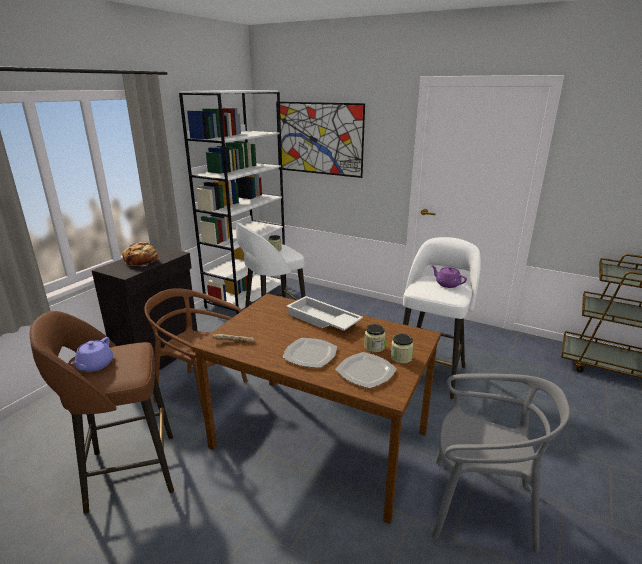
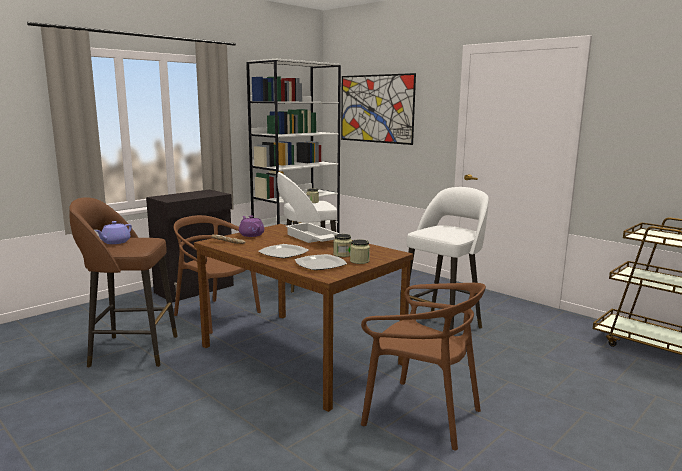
camera: 15 degrees right, 10 degrees down
bread [122,242,159,267] -> none
purple teapot [431,265,467,288] -> purple teapot moved to [239,216,264,237]
grey chair [432,373,570,553] -> brown chair [361,283,486,451]

